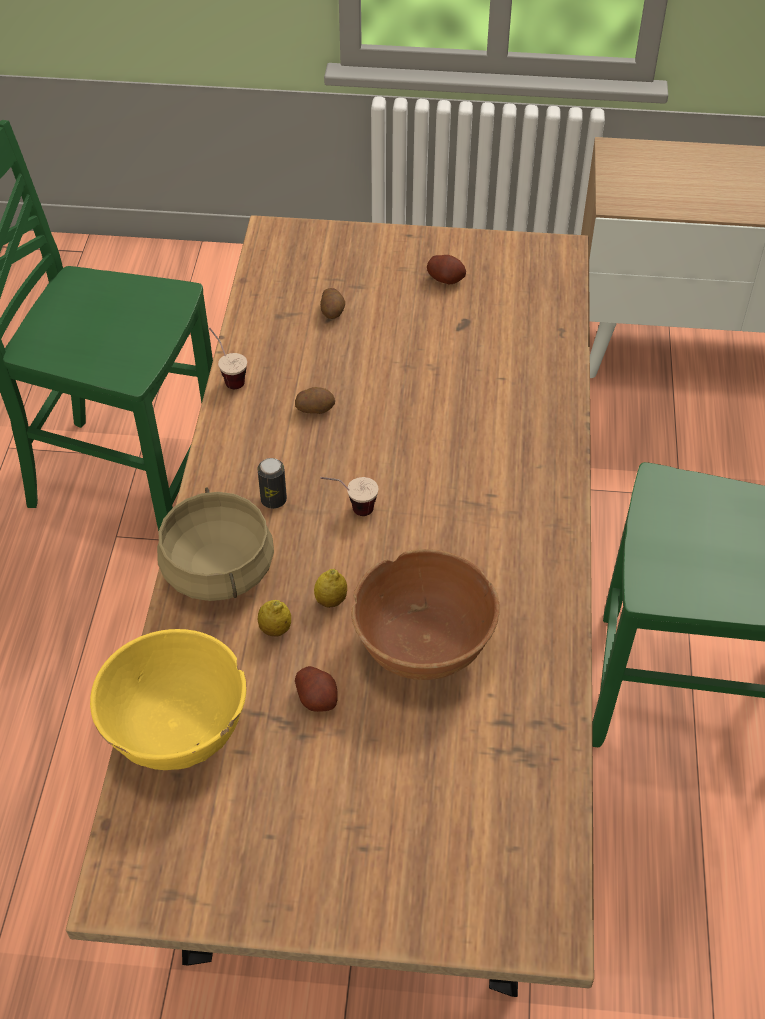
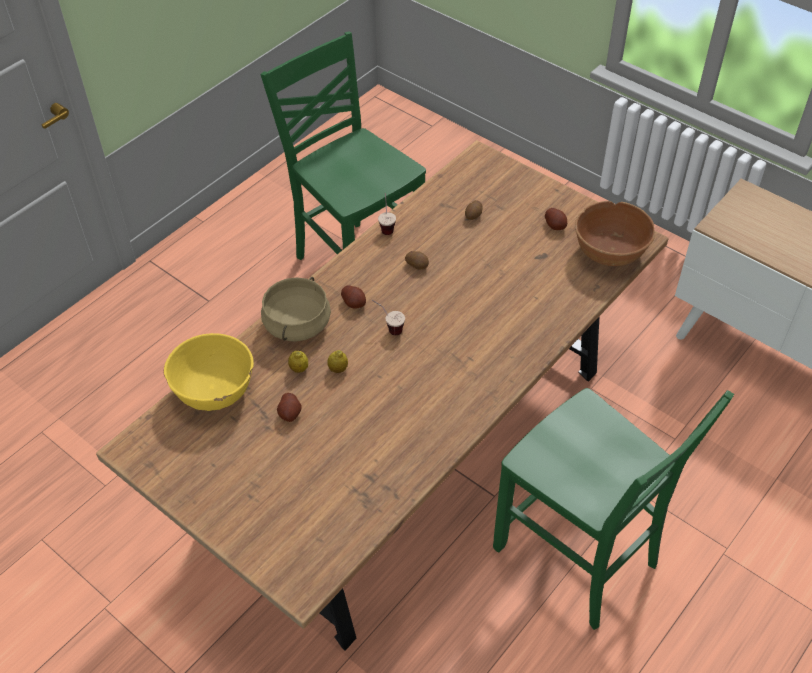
camera: 35 degrees right, 0 degrees up
can [257,458,287,509] -> potato [341,285,366,309]
brown bowl [351,549,499,680] -> brown bowl moved to [575,201,655,266]

